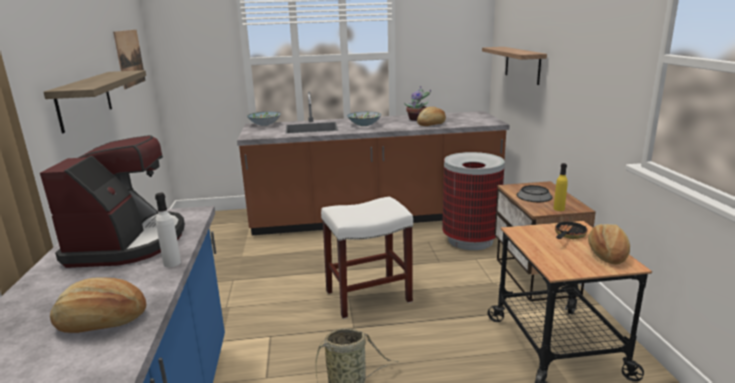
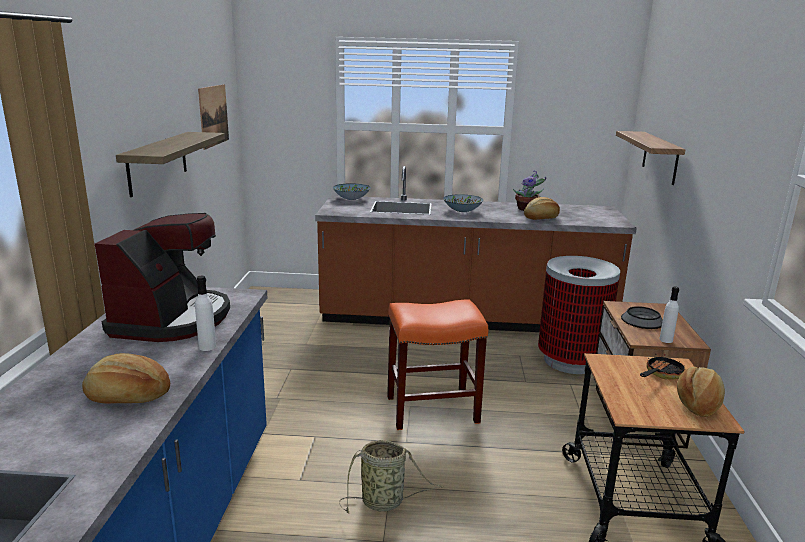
camera: 10 degrees right, 0 degrees up
white stool [321,197,413,319] -> orange stool [387,299,488,430]
yellow bottle [554,163,568,211] -> white bottle [659,286,679,343]

